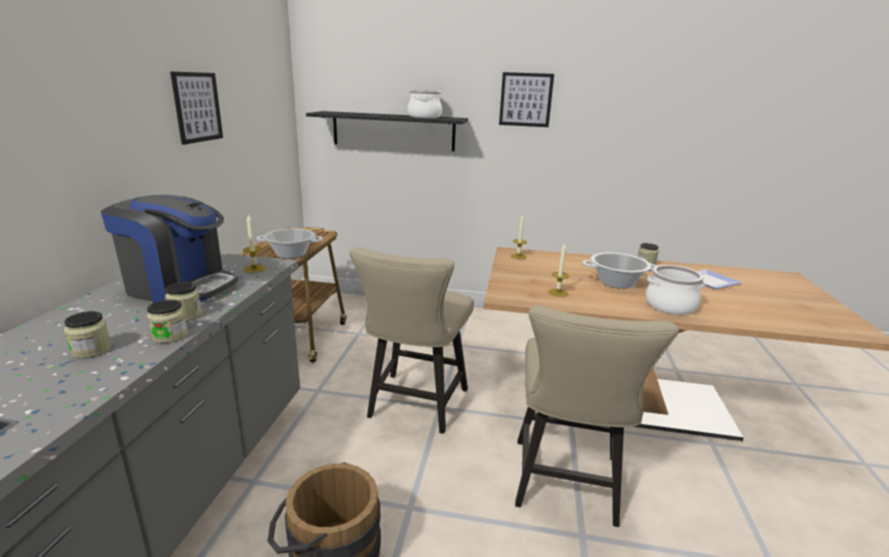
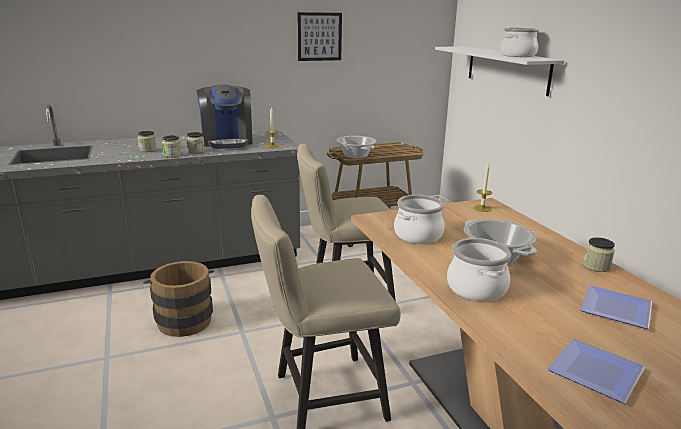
camera: 60 degrees right, 0 degrees up
black shelf [306,111,468,151] -> white shelf [435,46,565,96]
picture [499,72,554,127] -> none
candle [548,243,569,297] -> cooking pot [394,195,445,244]
none -> plate [548,338,645,403]

